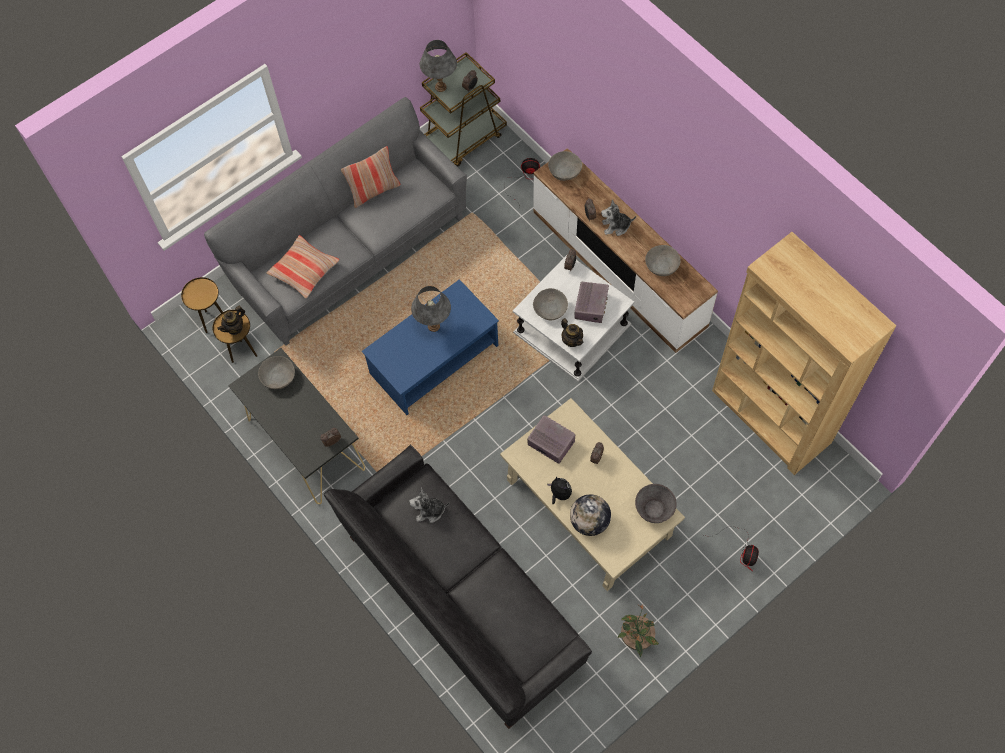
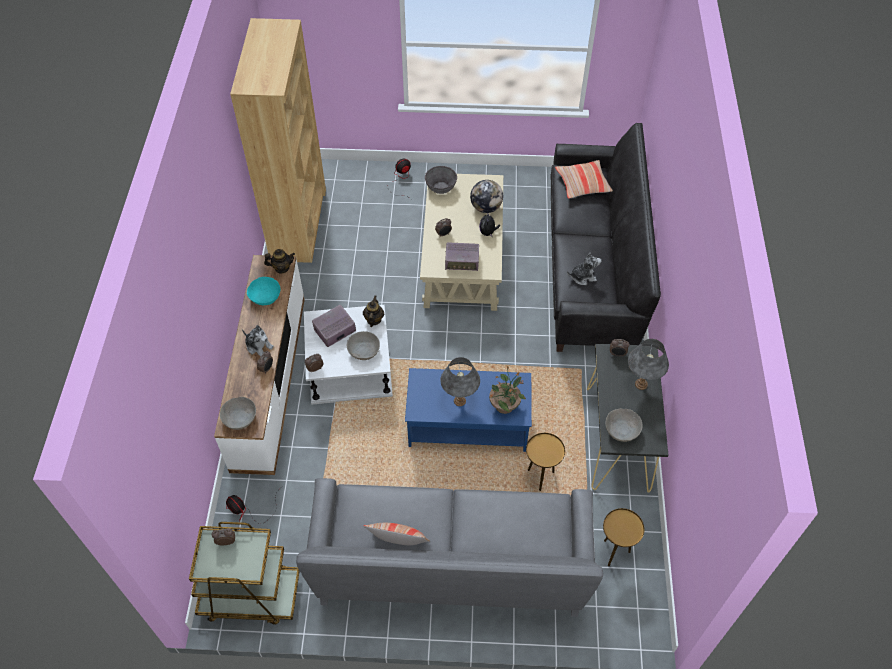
camera: 140 degrees left, 10 degrees down
brown side table [181,277,223,333] -> brown side table moved to [526,433,565,491]
teapot [217,306,245,335] -> teapot moved to [264,249,295,274]
pillow [266,235,339,299] -> pillow moved to [555,160,613,199]
plush toy [409,488,450,523] -> plush toy turned 45 degrees counterclockwise [567,253,601,285]
grey table lamp [420,40,457,92] -> grey table lamp moved to [628,339,669,390]
radio [527,415,575,464] -> radio turned 75 degrees counterclockwise [445,242,479,271]
potted plant [618,605,659,657] -> potted plant moved to [489,365,526,414]
grey bowl [645,245,681,276] -> turquoise bowl [247,277,281,305]

